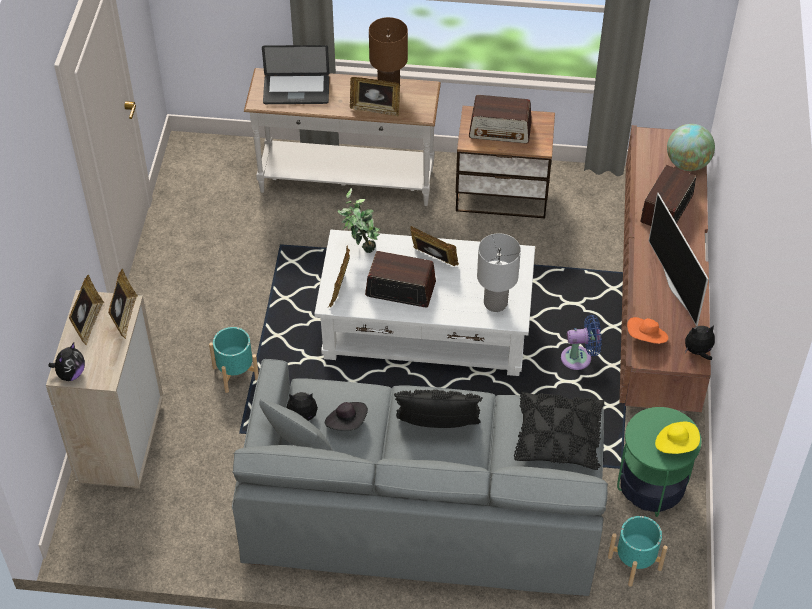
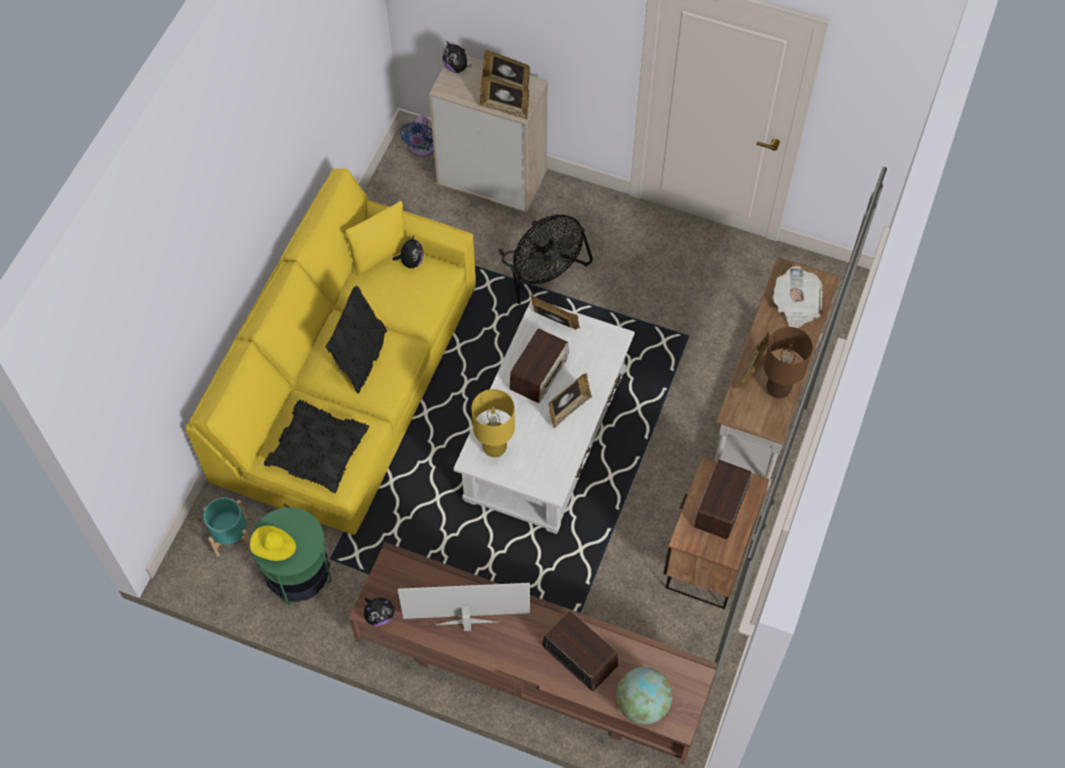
camera: 105 degrees right, 10 degrees up
turquoise planter [209,327,259,393] -> black fan [498,215,593,304]
grey sofa [232,359,608,596] -> yellow sofa [185,168,476,535]
laptop [262,45,329,104] -> newspaper [773,266,823,328]
black hat [325,402,368,431] -> none
potted plant [337,188,381,253] -> none
grey table lamp [477,233,521,312] -> yellow table lamp [472,389,515,457]
blue fan [561,315,602,370] -> blue fan moved to [400,115,434,157]
orange hat [627,317,668,344] -> none
plush toy [685,325,715,360] -> plush toy turned 60 degrees clockwise [364,598,394,626]

